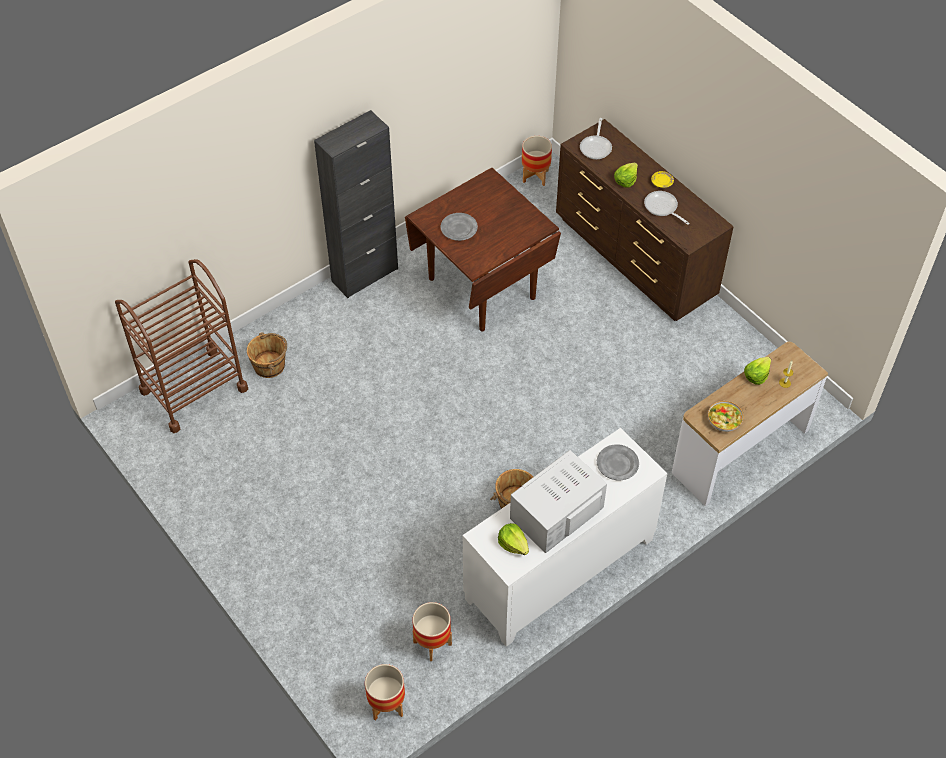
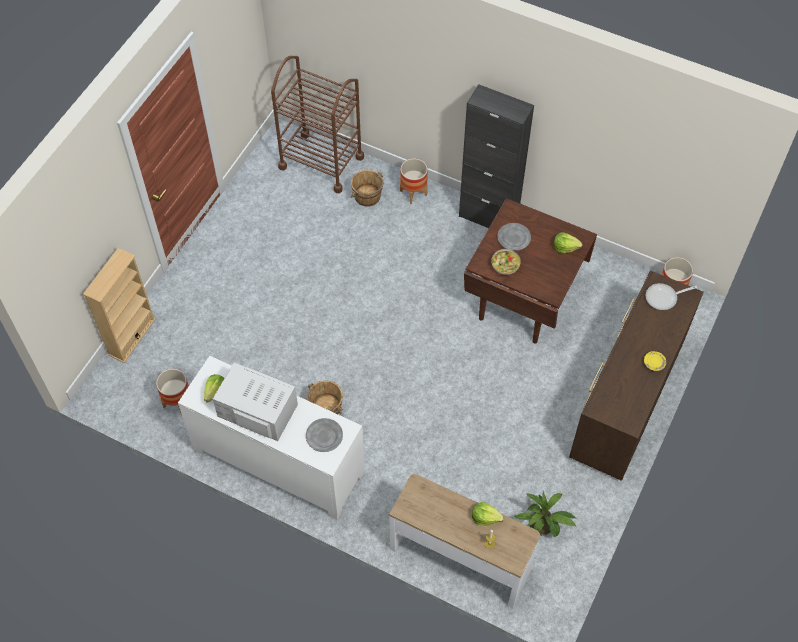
camera: 65 degrees right, 5 degrees up
planter [365,664,405,721] -> planter moved to [400,158,428,204]
lettuce [614,163,638,188] -> lettuce moved to [554,232,582,253]
frying pan [644,191,690,225] -> none
bowl [708,401,743,432] -> bowl moved to [491,249,521,275]
none -> beige bookcase [83,248,156,363]
none -> potted plant [514,491,576,537]

